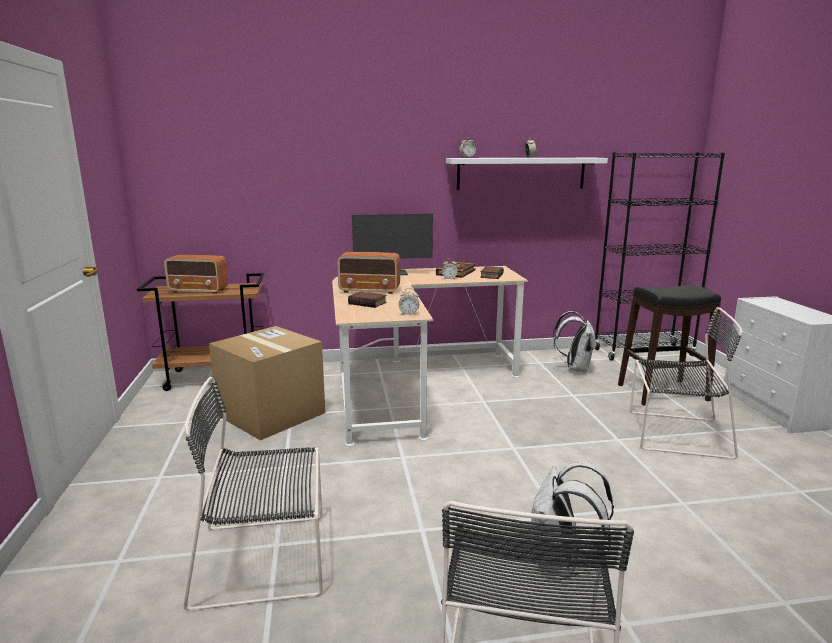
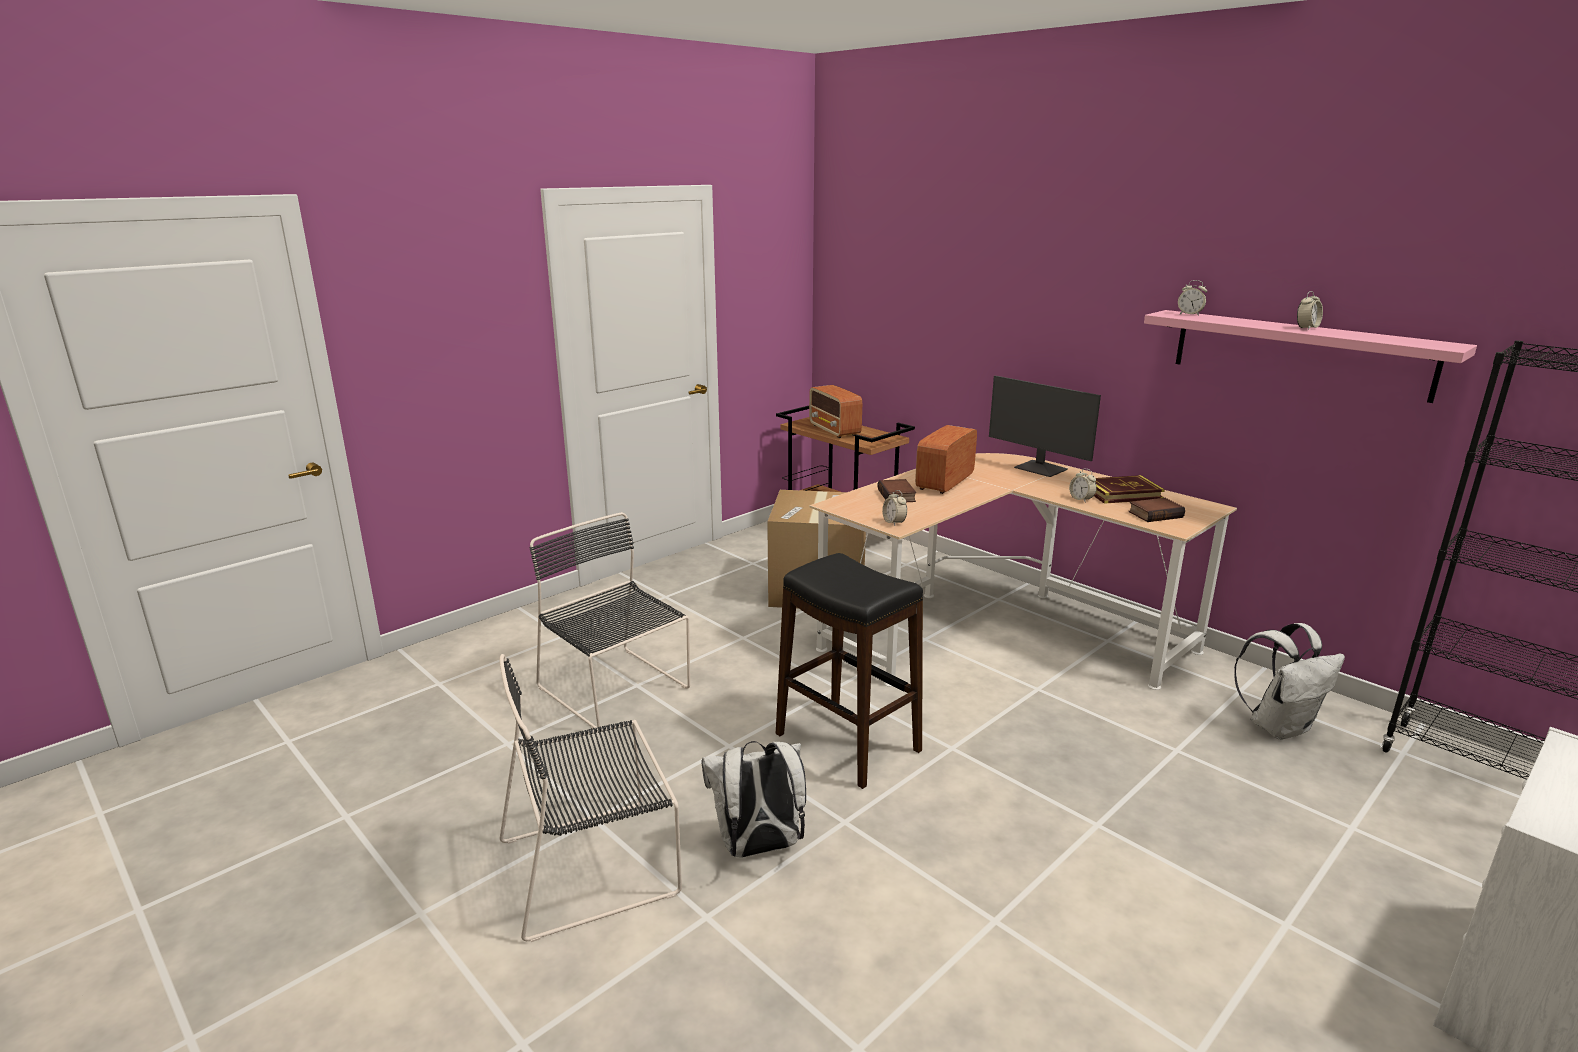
camera: 55 degrees right, 5 degrees up
radio [337,252,400,294] -> radio turned 60 degrees clockwise [915,425,977,494]
white shelf [446,158,608,190] -> pink shelf [1144,310,1477,403]
black stool [618,284,721,405] -> black stool moved to [776,553,923,789]
black chair [630,307,742,460] -> none

